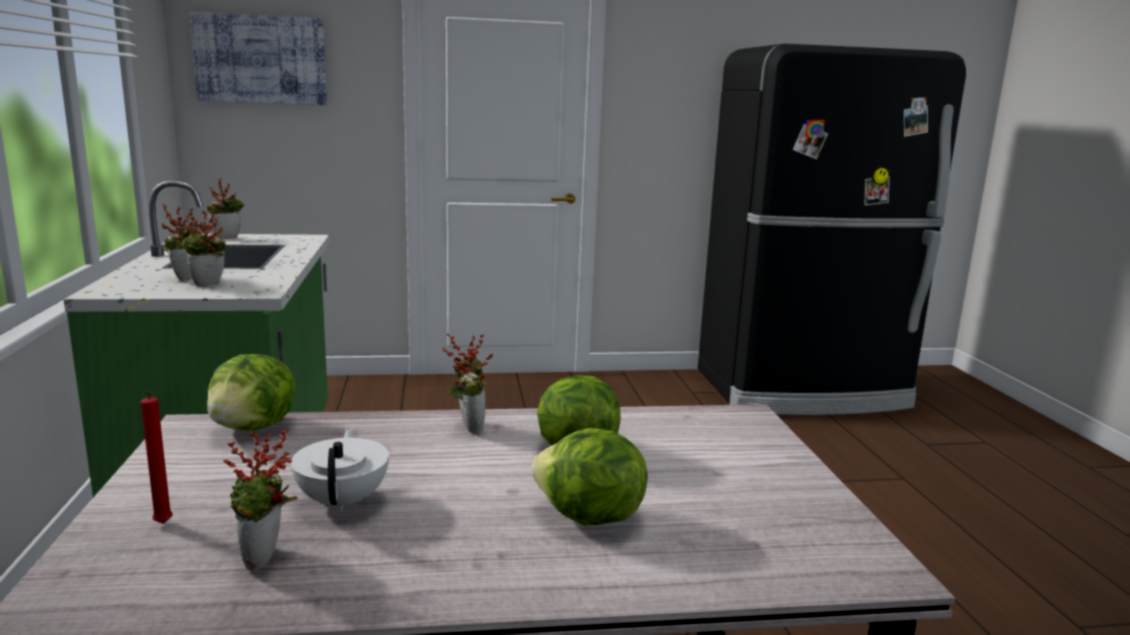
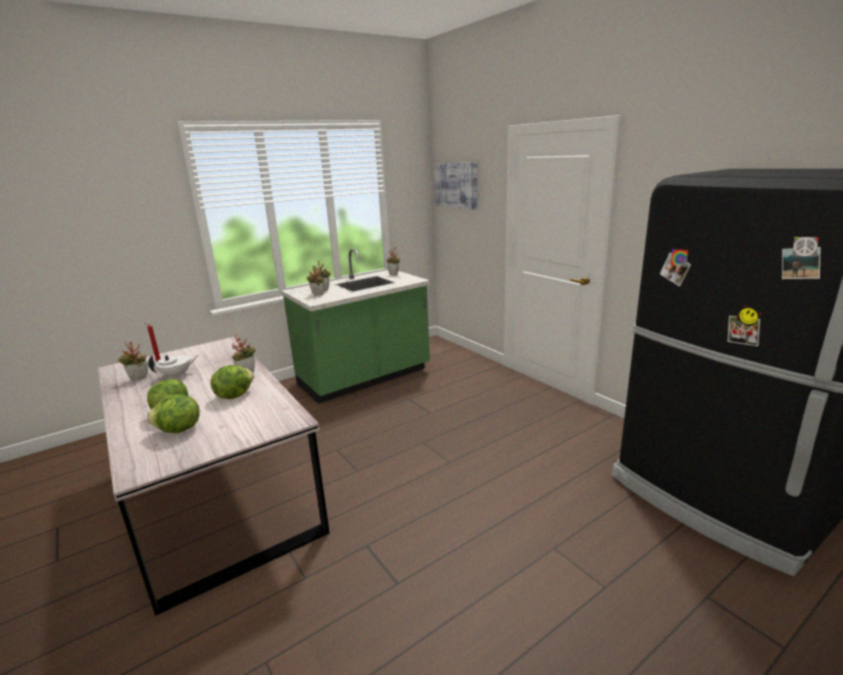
camera: 65 degrees right, 5 degrees up
lettuce [207,354,296,430] -> lettuce moved to [147,394,200,433]

